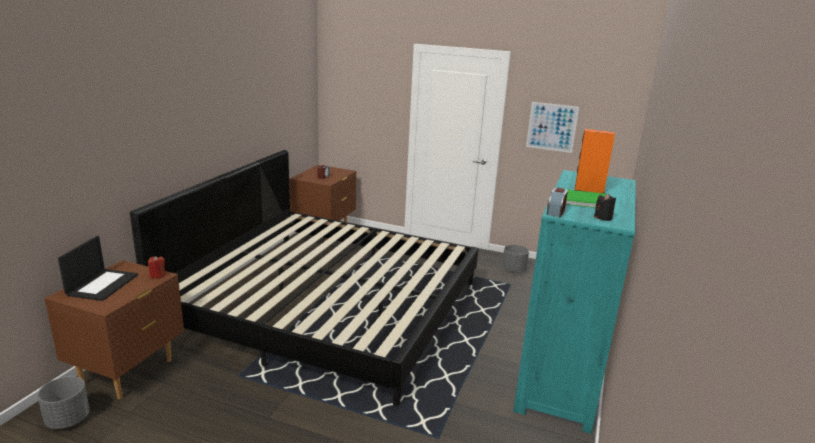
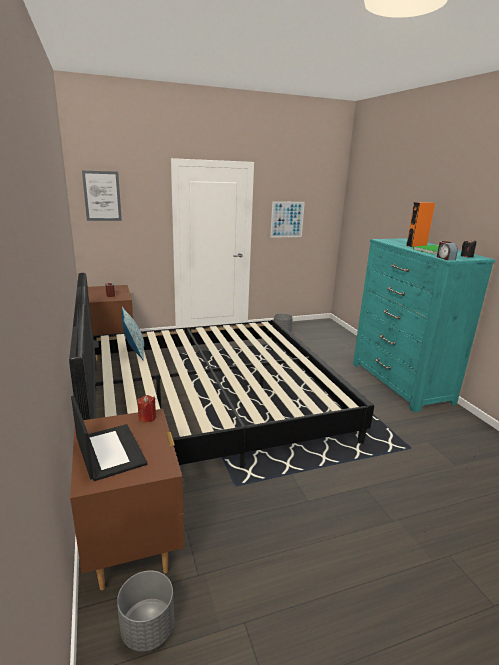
camera: 40 degrees left, 0 degrees up
none -> picture [82,170,122,221]
none -> pillow [122,307,144,360]

